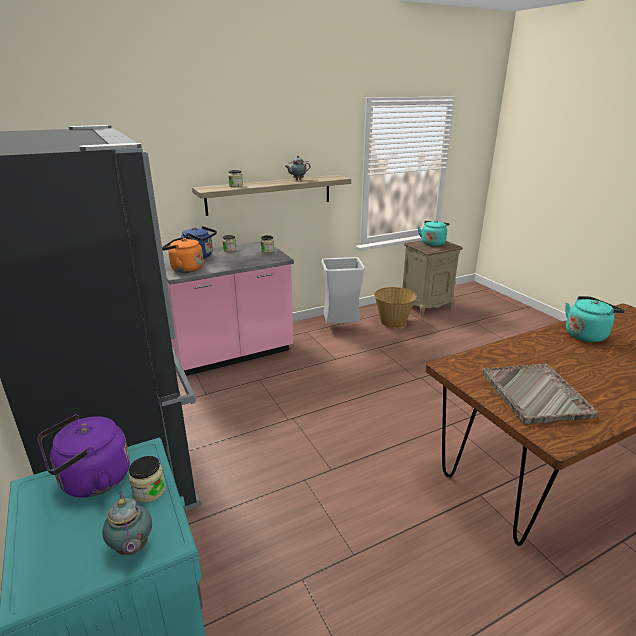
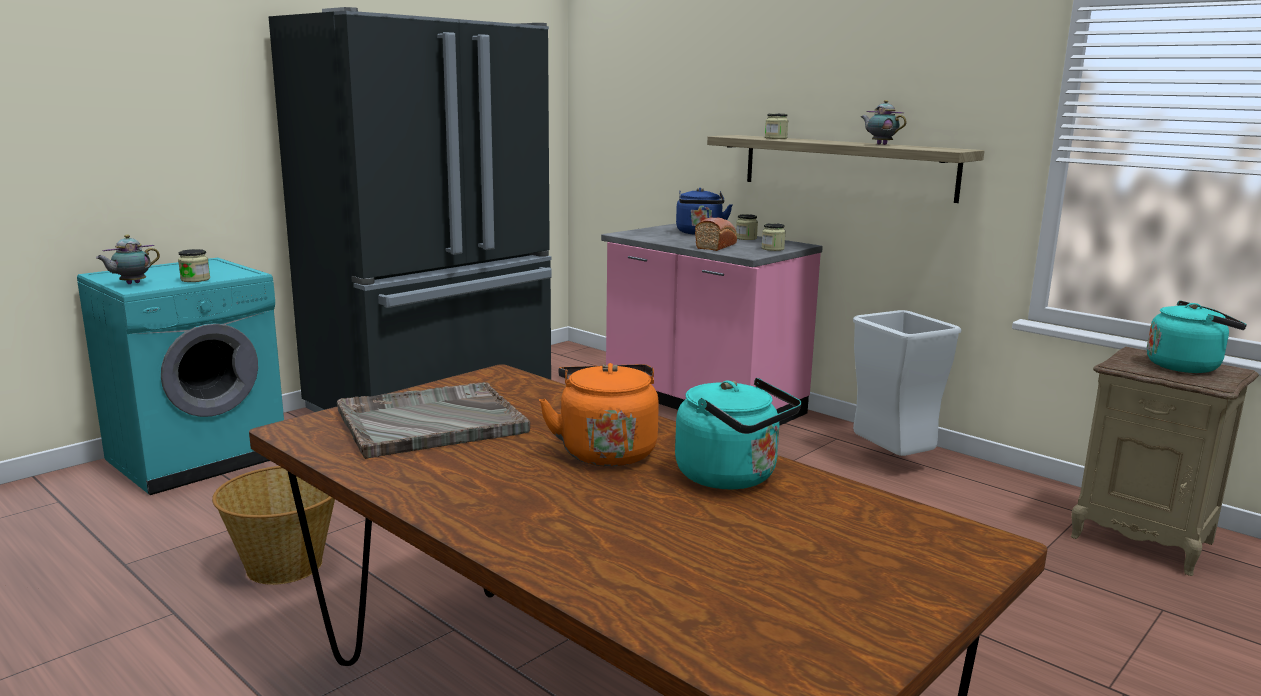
camera: 70 degrees right, 10 degrees down
purple kettle [37,414,130,498] -> none
orange kettle [162,236,204,273] -> orange kettle moved to [539,363,659,466]
basket [374,287,417,328] -> basket moved to [212,466,335,585]
none -> bread [695,218,737,251]

